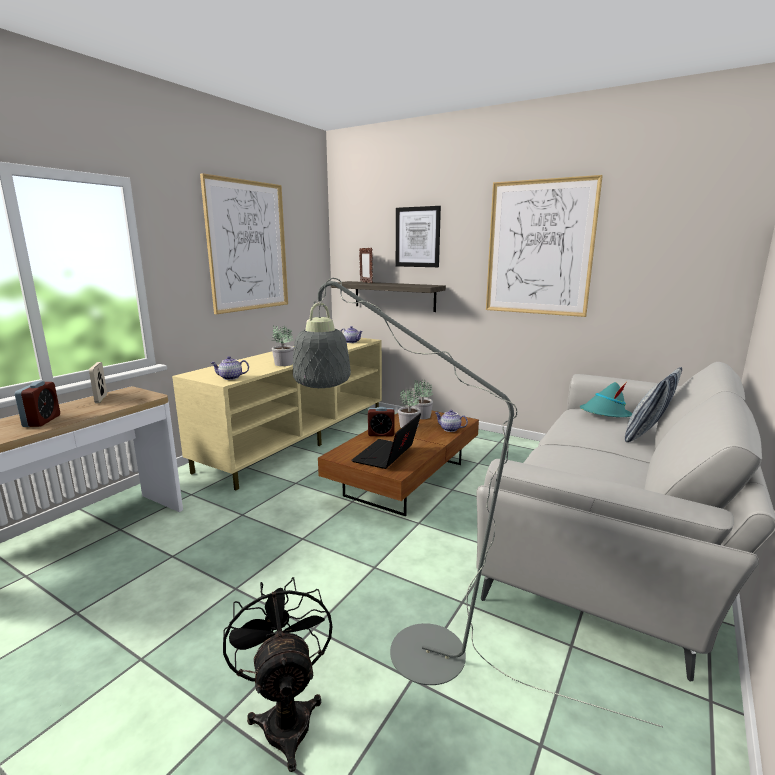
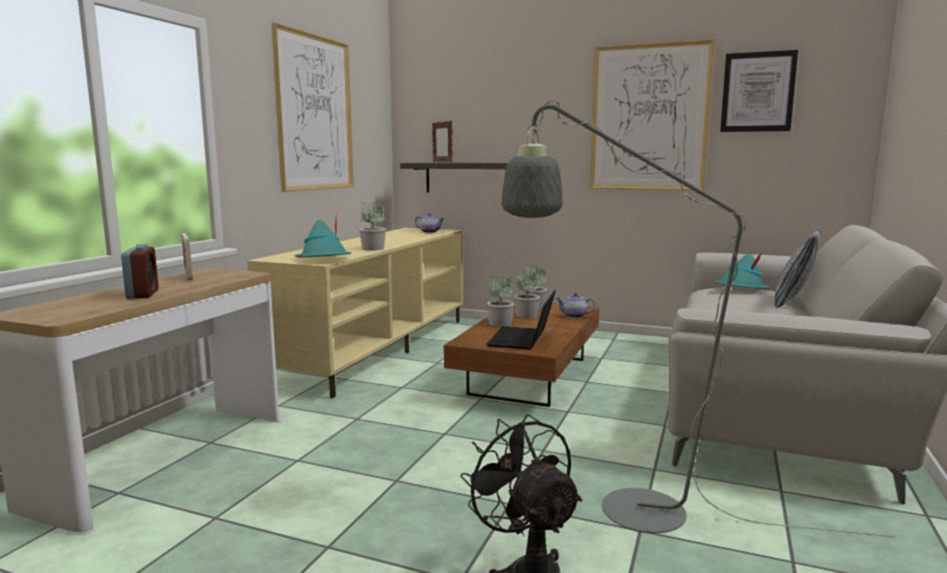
camera: 10 degrees left, 5 degrees down
teapot [210,356,249,380] -> turquoise hat [294,218,351,258]
alarm clock [368,407,395,436] -> potted plant [487,275,514,327]
picture [396,206,441,267] -> picture moved to [720,50,798,132]

